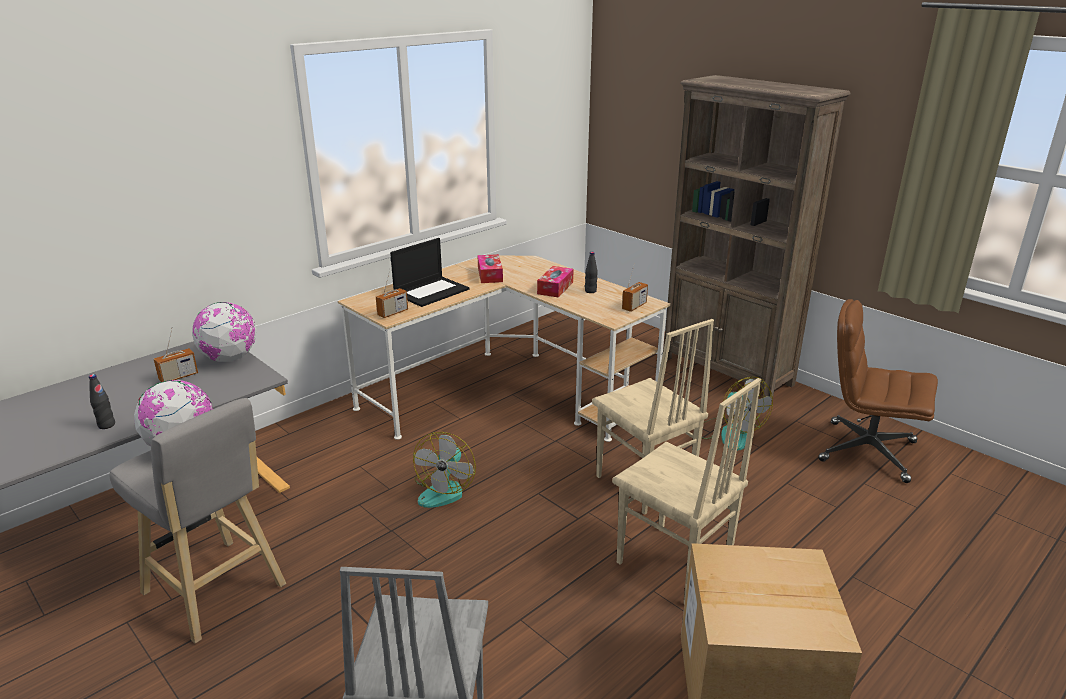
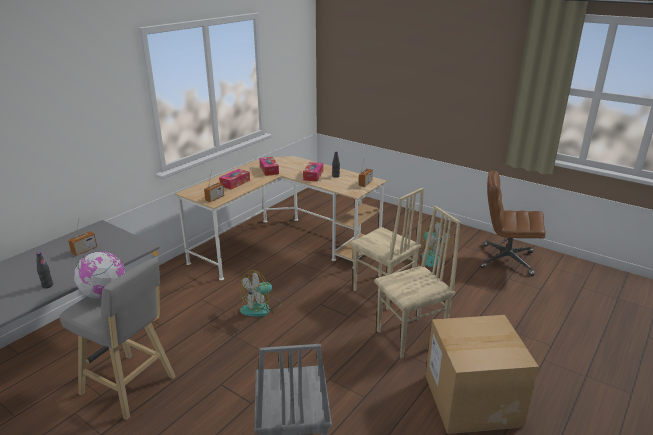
camera: 10 degrees left, 0 degrees up
globe [192,302,256,362] -> none
laptop [390,238,469,307] -> tissue box [219,169,250,190]
fan [413,432,476,508] -> fan turned 45 degrees clockwise [240,270,282,317]
beige chair [612,378,761,604] -> beige chair turned 60 degrees counterclockwise [374,206,461,358]
brown bookcase [663,75,851,401] -> none

